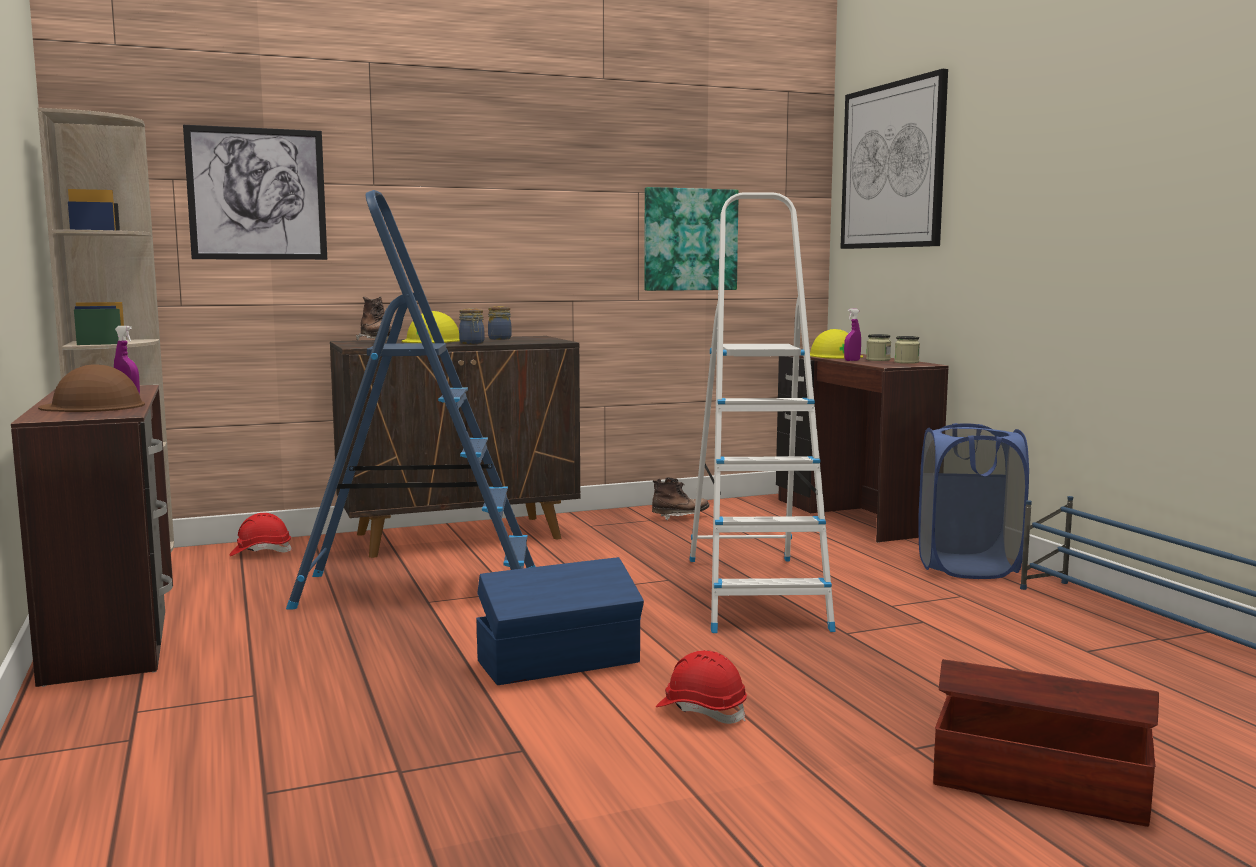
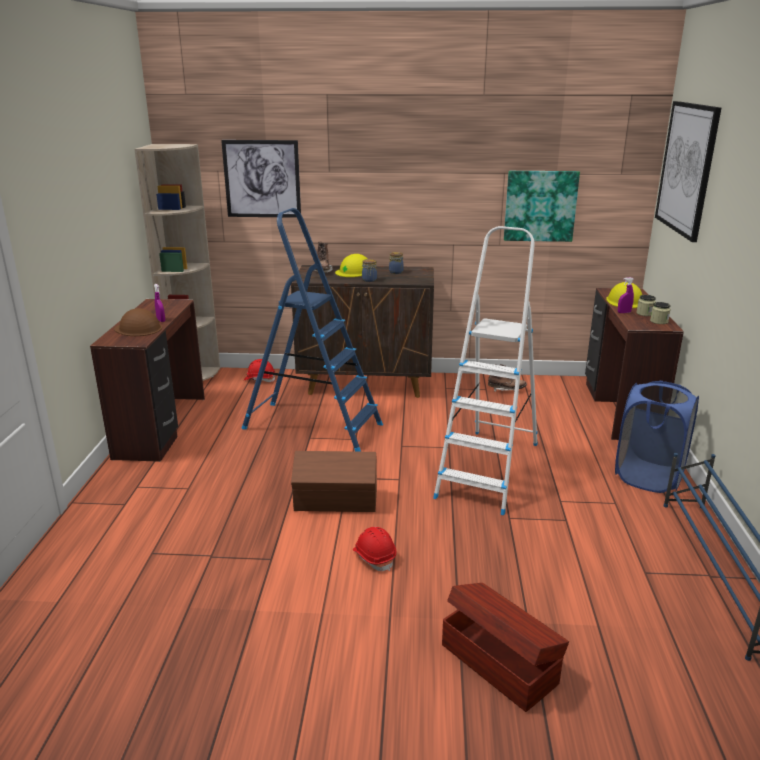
camera: 25 degrees right, 15 degrees up
blue storage box [476,557,644,685] -> brown storage box [291,451,377,512]

